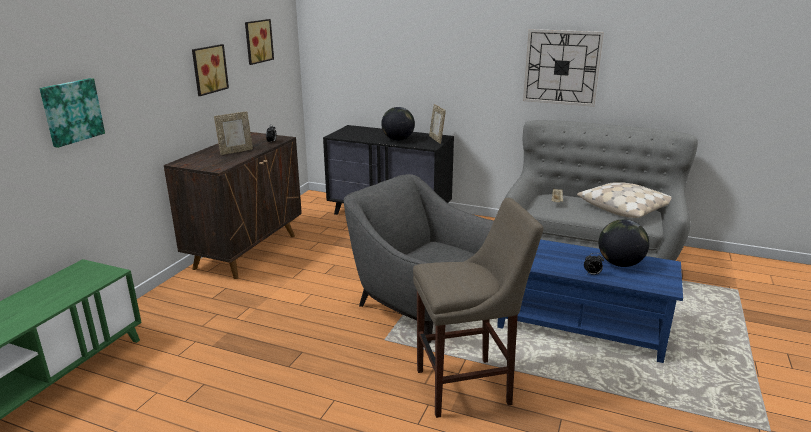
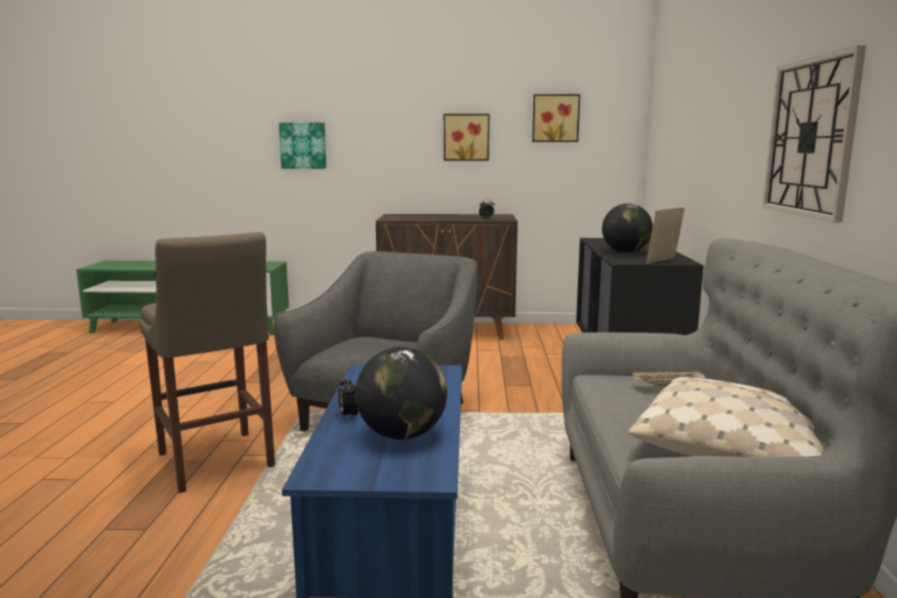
camera: 70 degrees right, 10 degrees down
picture frame [214,111,253,155] -> none

